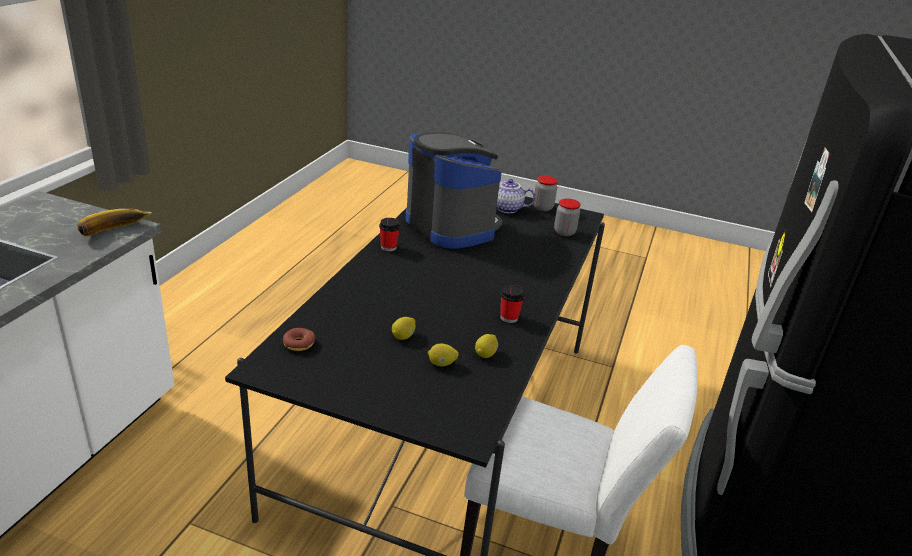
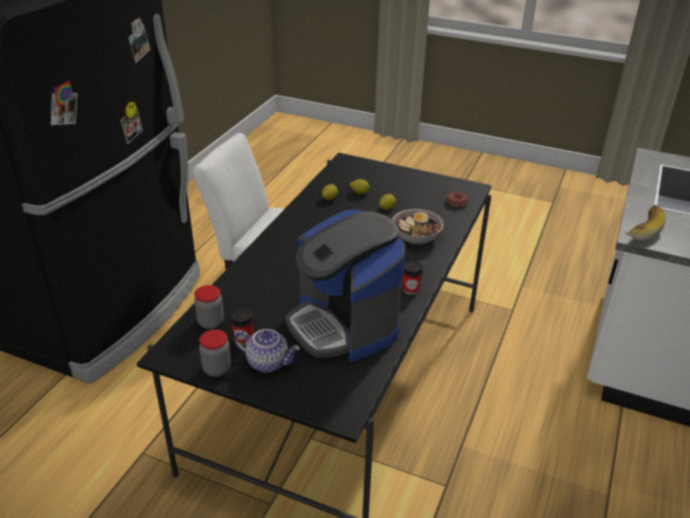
camera: 175 degrees left, 5 degrees up
cup [500,284,525,323] -> cup moved to [230,308,254,345]
none -> bowl [392,209,444,244]

